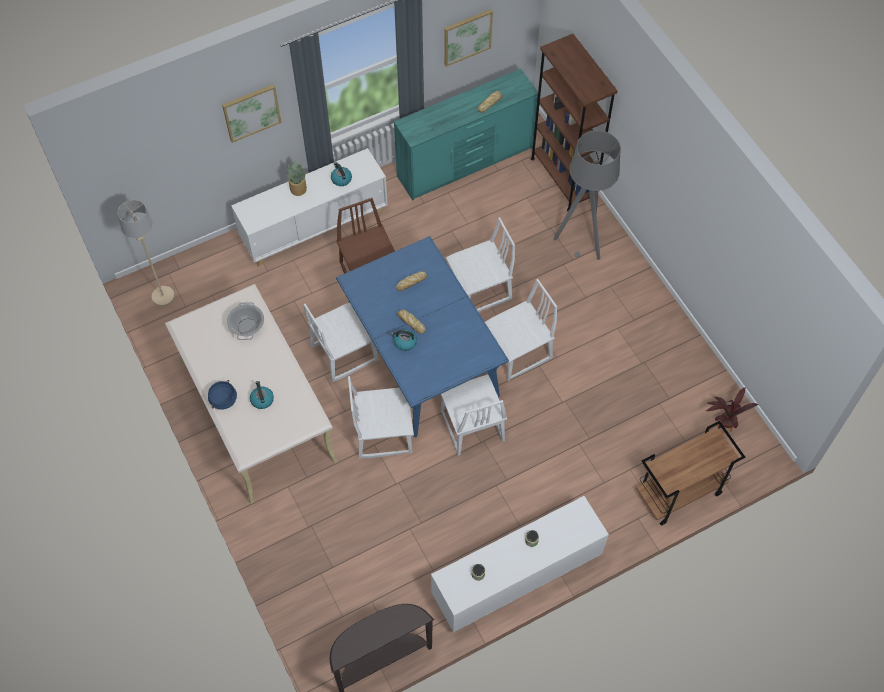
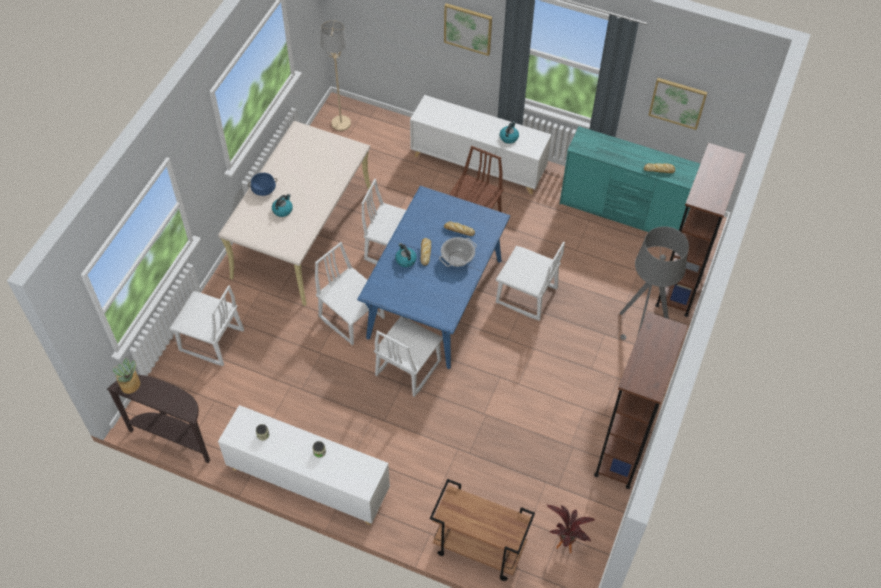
camera: 50 degrees right, 5 degrees down
cooking pot [227,302,264,340] -> cooking pot moved to [439,237,477,267]
potted plant [287,160,307,196] -> potted plant moved to [113,358,140,394]
white chair [485,279,557,381] -> white chair moved to [169,285,244,366]
none -> brown bookcase [594,312,688,489]

